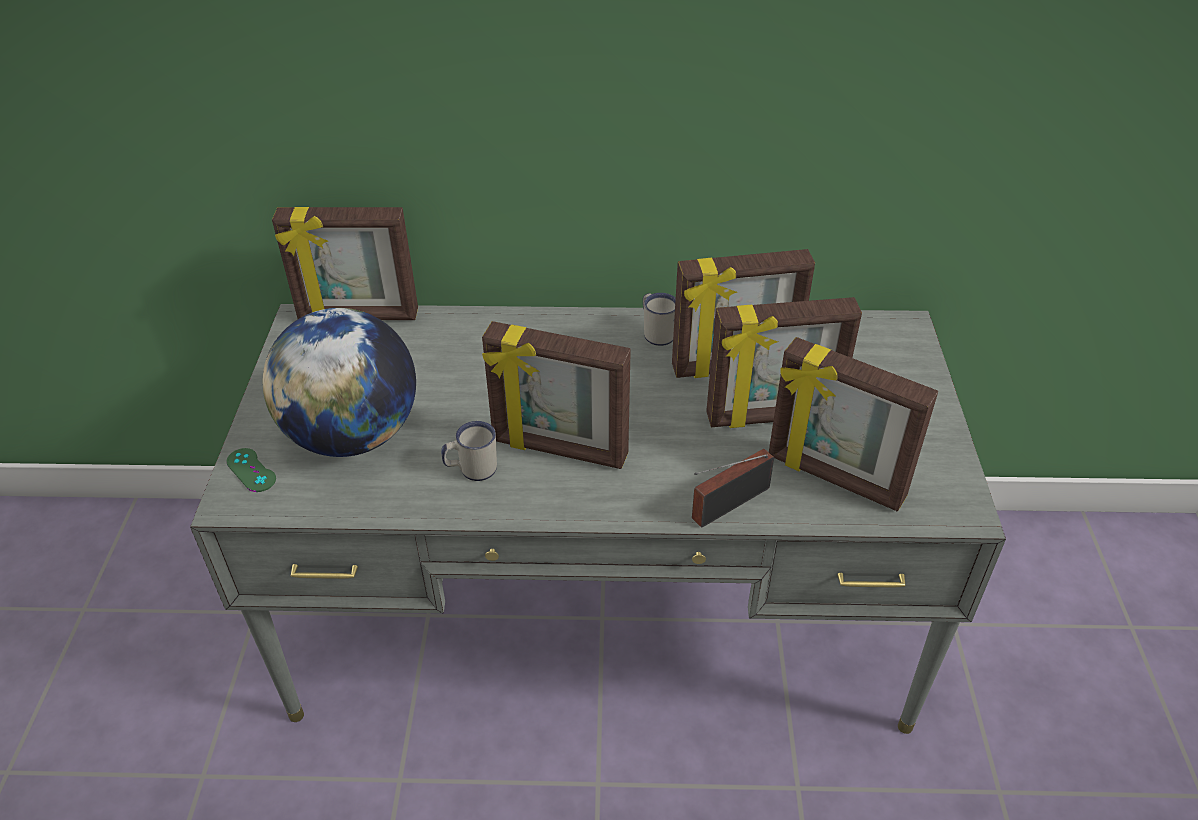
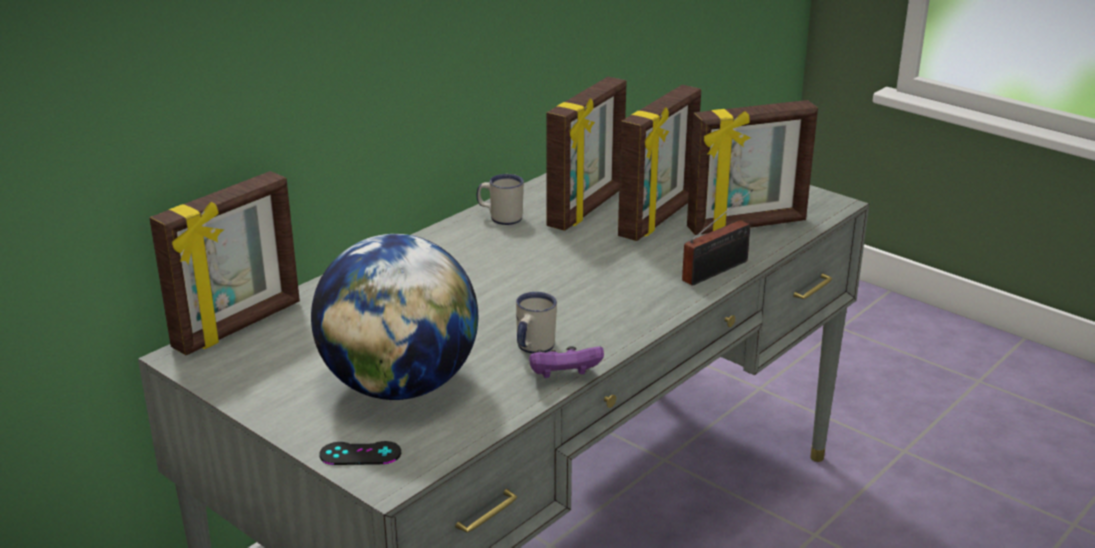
camera: 50 degrees left, 15 degrees down
green game controller [227,448,276,492] -> black game controller [319,441,401,465]
picture frame [482,321,631,469] -> none
radio [692,449,774,528] -> radio turned 135 degrees counterclockwise [682,189,753,286]
none -> purple game controller [529,346,604,378]

